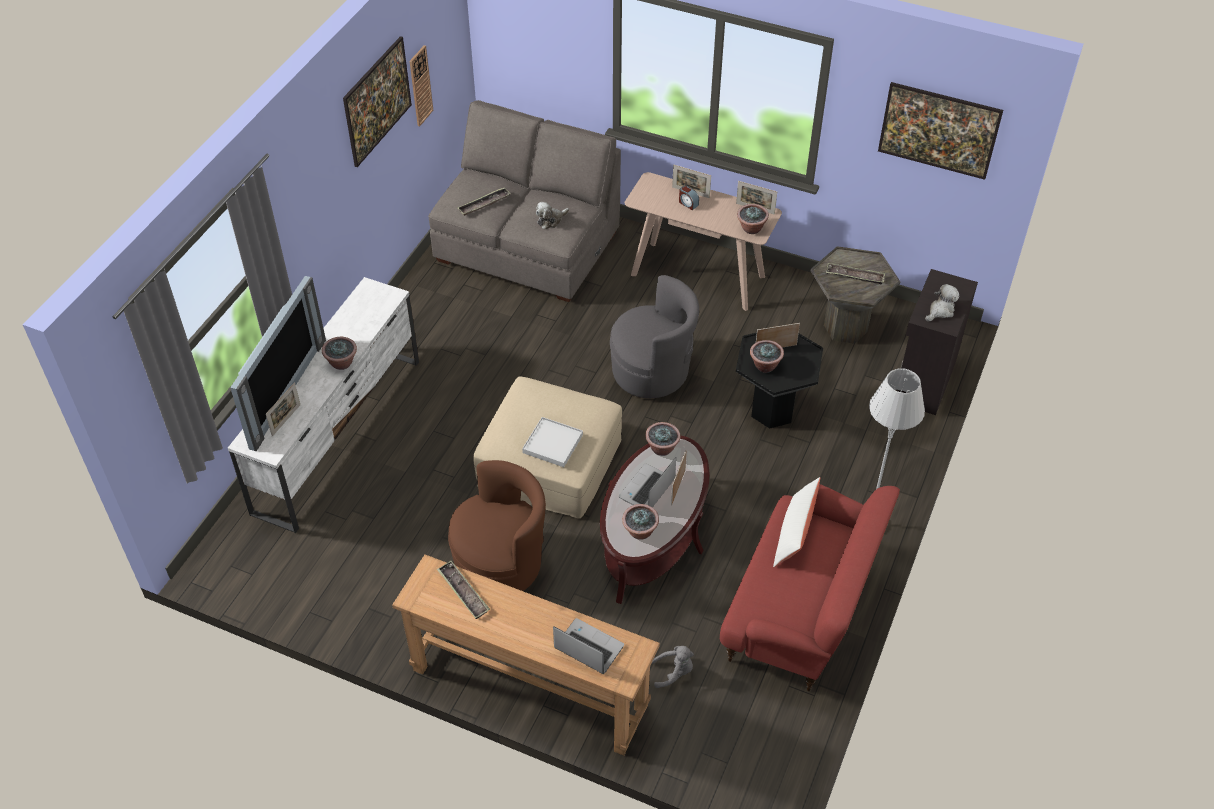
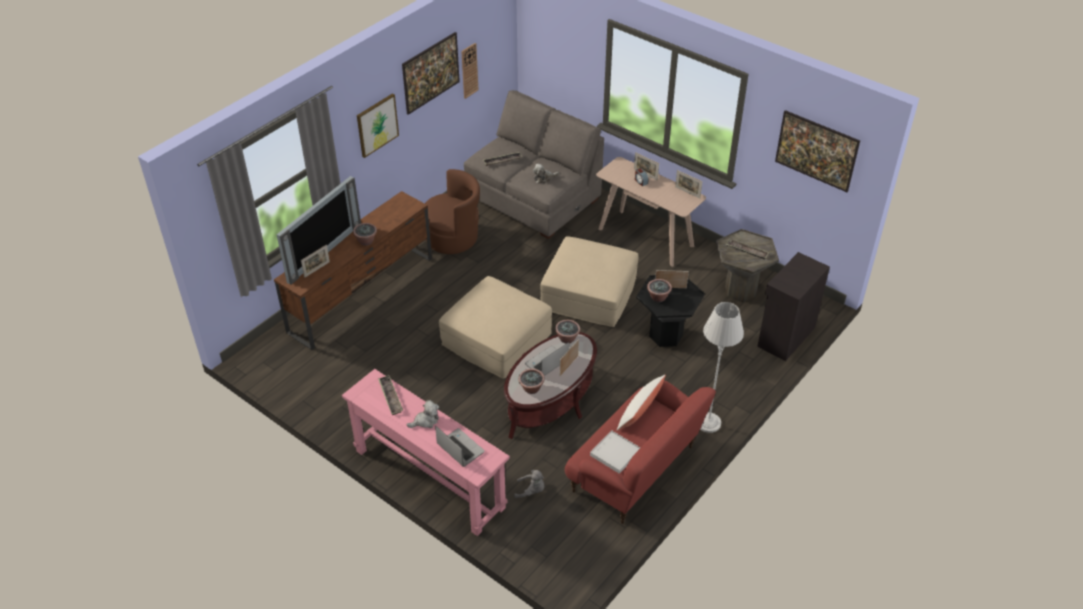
camera: 15 degrees right, 5 degrees down
white tv stand [228,277,419,533] -> brown tv stand [274,191,432,350]
brown console table [392,554,660,756] -> pink console table [342,369,510,536]
brown armchair [448,460,546,591] -> brown armchair moved to [425,169,480,254]
white tray [522,417,583,467] -> white tray moved to [590,430,640,474]
grey armchair [610,275,699,398] -> beige ottoman [540,236,639,327]
potted plant [737,204,769,234] -> none
plush toy [925,284,959,321] -> plush toy moved to [407,400,439,428]
none -> picture [357,93,399,158]

